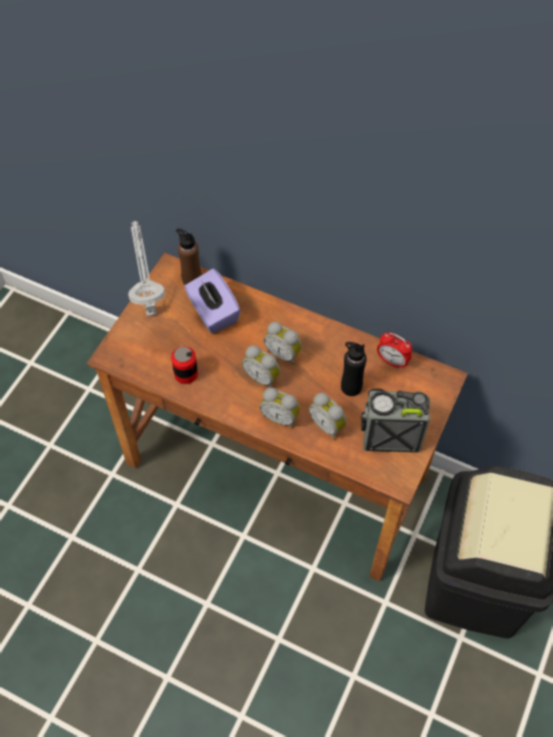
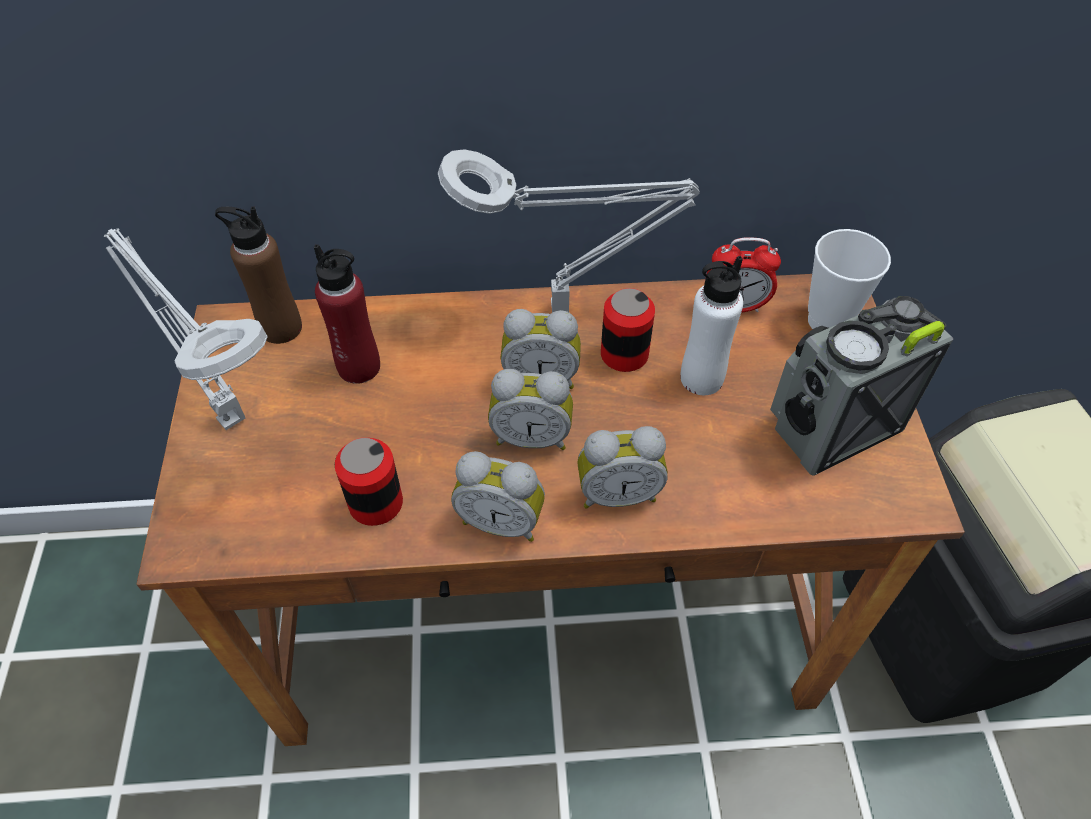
camera: 30 degrees left, 5 degrees down
purple tissue box [184,269,241,333] -> red bottle [314,244,380,384]
alarm clock [309,393,347,439] -> alarm clock moved to [451,451,545,542]
black bottle [341,342,367,396] -> white bottle [680,256,743,395]
none -> grey table lamp [438,149,700,313]
none -> can [601,288,655,372]
none -> cup [808,229,891,329]

